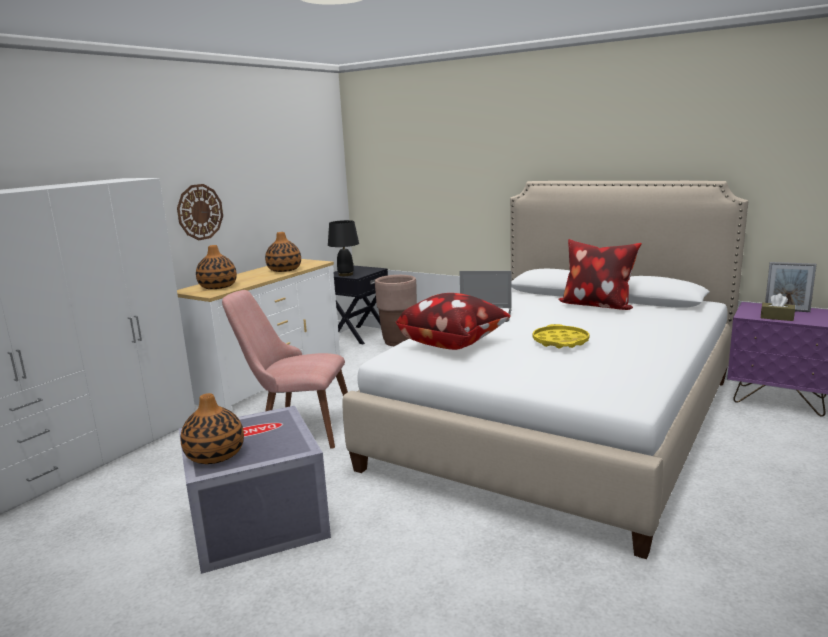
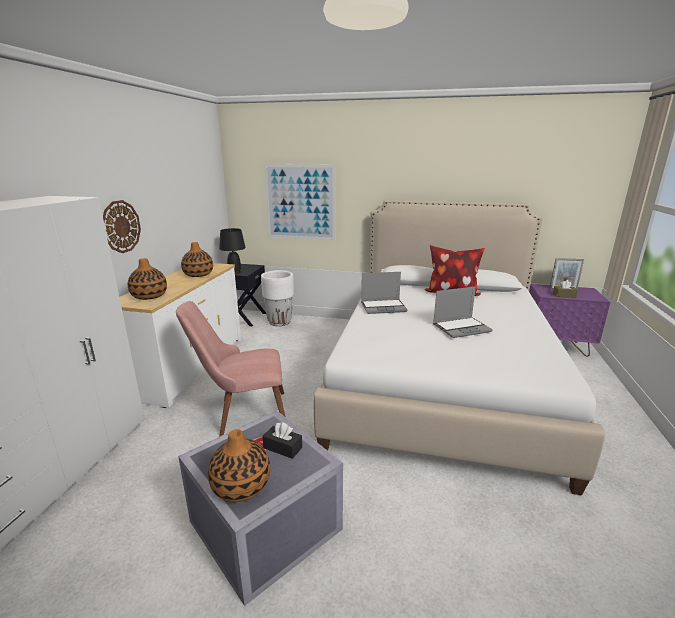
camera: 20 degrees left, 5 degrees up
brown planter [375,275,417,346] -> white planter [261,270,294,326]
pillow [396,293,511,350] -> none
yellow tray [532,324,589,348] -> laptop [433,286,493,338]
none -> black tissue box [263,422,302,459]
none -> picture [264,164,335,240]

